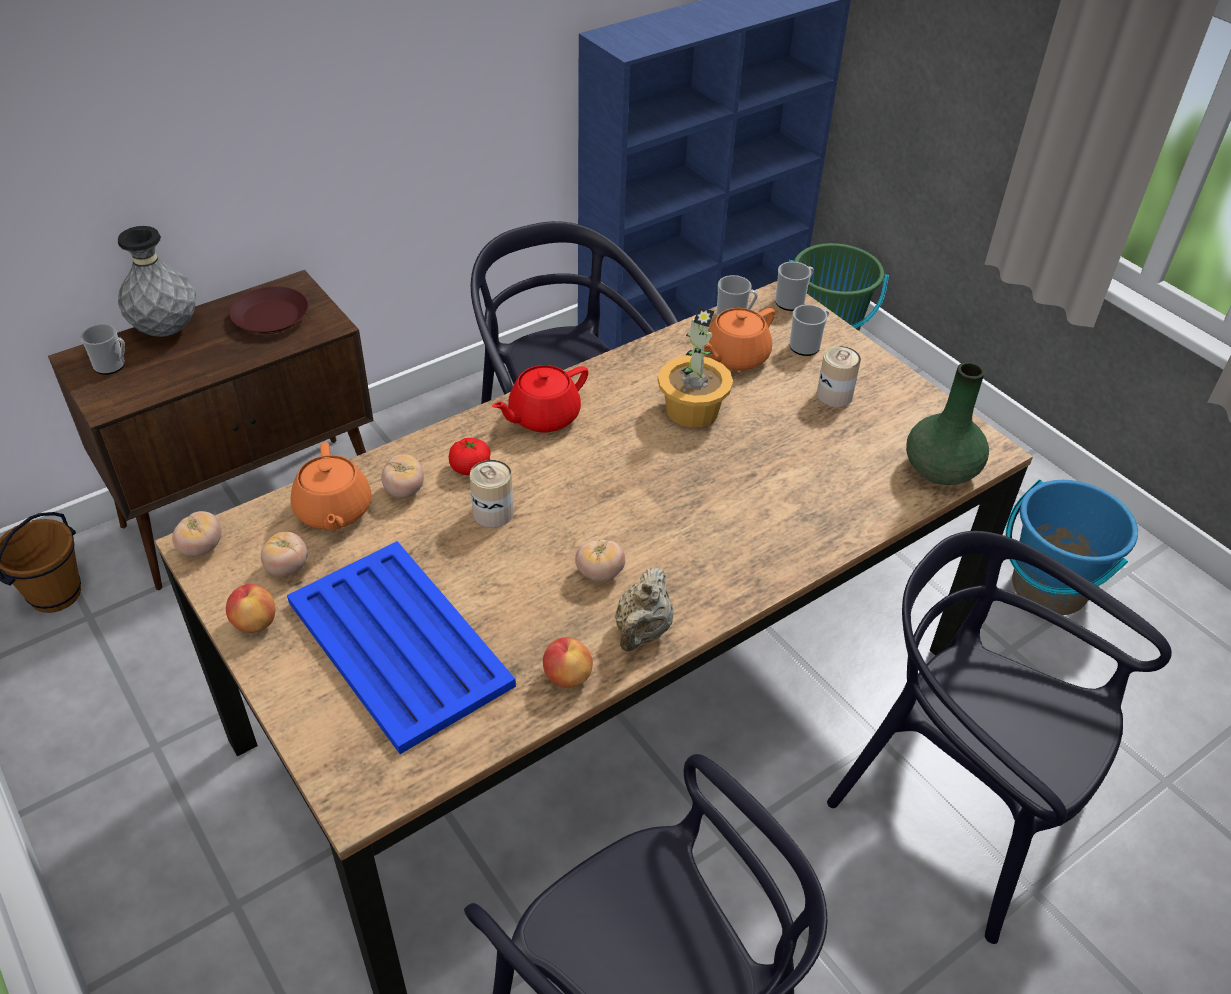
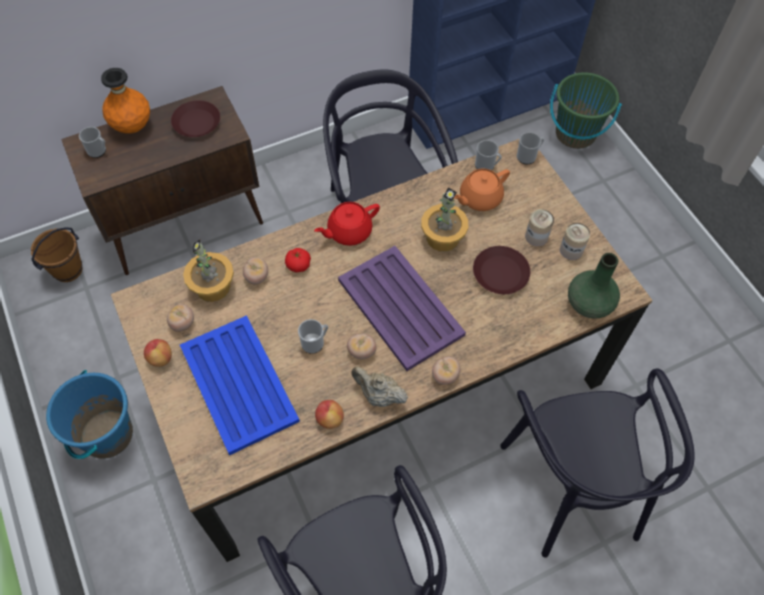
camera: 10 degrees right, 15 degrees up
grey vase [118,226,196,337] -> orange vase [101,68,150,134]
tomato [172,511,221,557] -> tomato moved to [432,356,460,385]
orange teapot [290,443,371,530] -> potted plant [183,240,234,302]
can [470,460,514,528] -> can moved to [560,223,590,260]
beige teapot [615,567,673,652] -> beige teapot turned 90 degrees clockwise [352,366,408,407]
mug [789,304,829,356] -> mug moved to [298,319,328,354]
black chair [827,531,1172,944] -> black chair turned 150 degrees counterclockwise [500,368,695,558]
blue bucket [1005,479,1138,615] -> blue bucket moved to [46,370,133,459]
none -> purple tray [338,246,466,371]
none -> brown plate [473,246,530,294]

